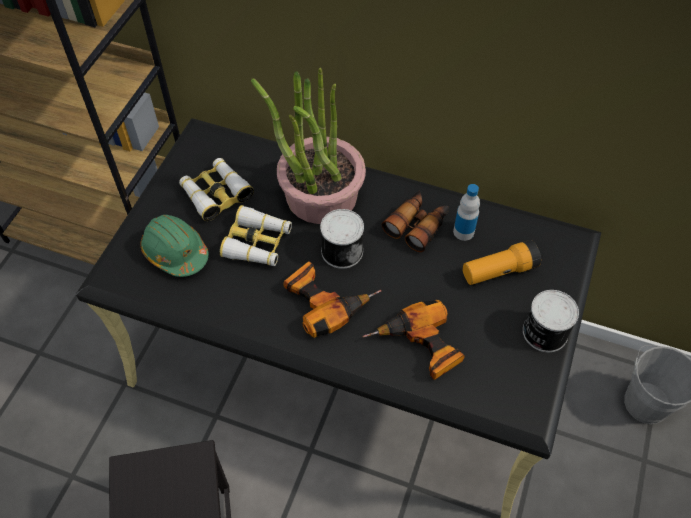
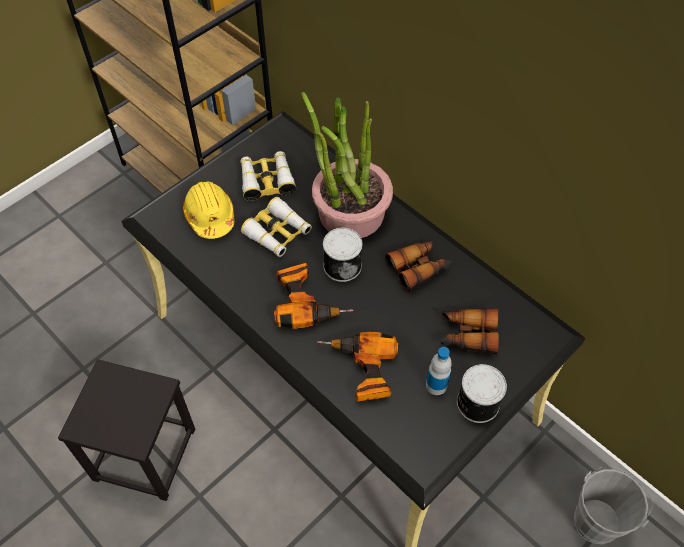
camera: 25 degrees right, 0 degrees up
green hard hat [141,215,209,277] -> yellow hard hat [183,182,234,239]
bottle [453,184,480,241] -> bottle moved to [426,347,452,395]
flashlight [463,240,541,285] -> binoculars [441,308,499,355]

